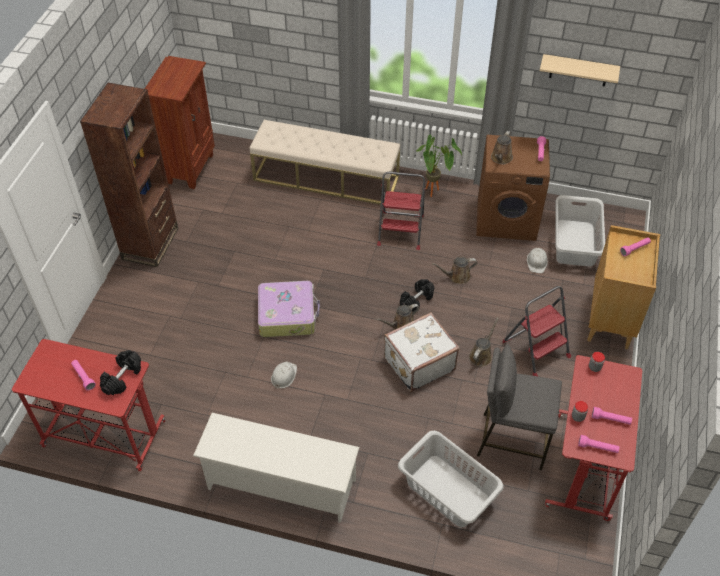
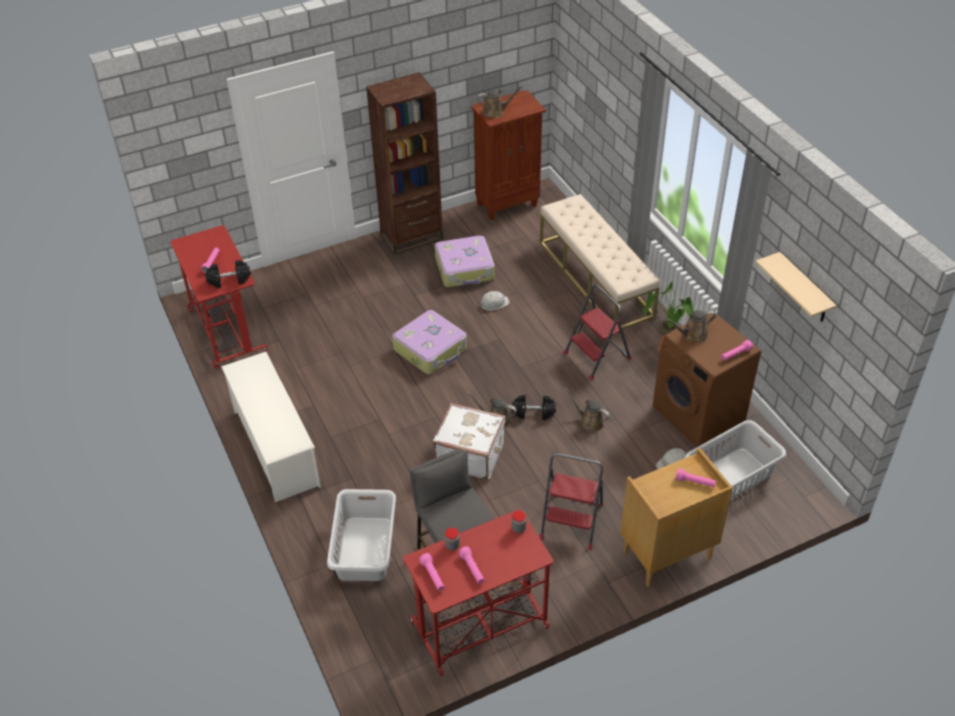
camera: 50 degrees right, 5 degrees down
white hard hat [271,362,297,388] -> white hard hat moved to [479,291,510,311]
brown watering can [469,317,499,367] -> brown watering can moved to [477,85,523,118]
none -> suitcase [435,236,495,287]

